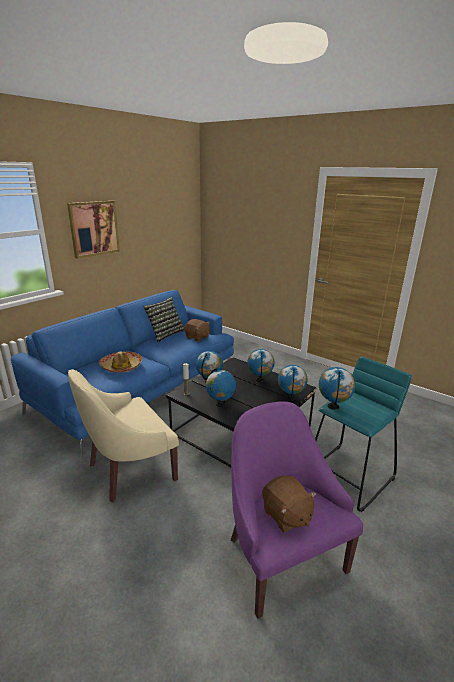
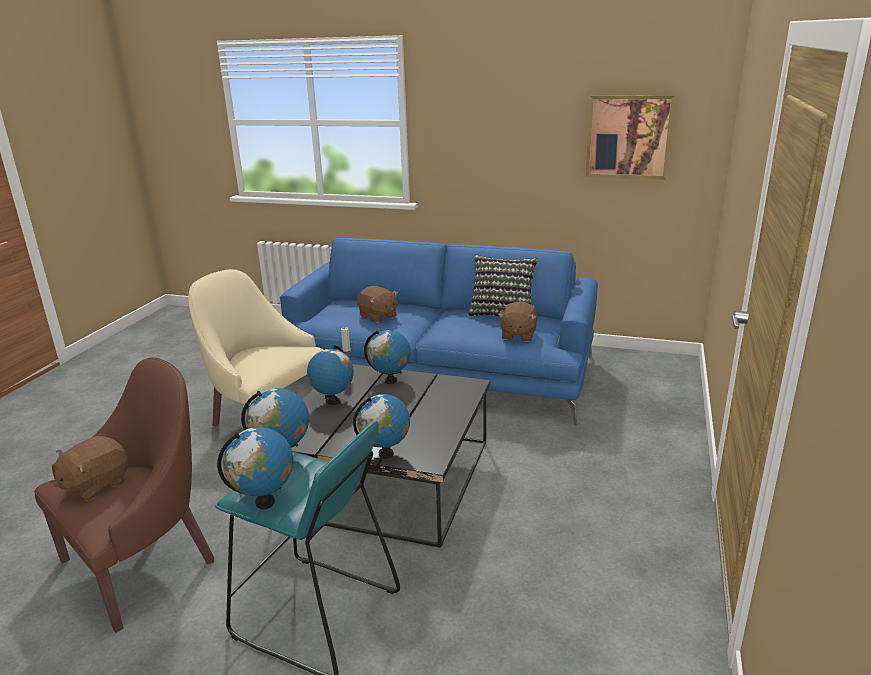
camera: 70 degrees right, 0 degrees up
picture [67,201,120,259] -> picture moved to [585,95,675,180]
hat [99,352,142,373] -> brown plush toy [357,286,398,323]
purple armchair [231,401,363,619] -> brown armchair [34,358,214,633]
globe [247,349,274,382] -> globe moved to [217,427,293,509]

